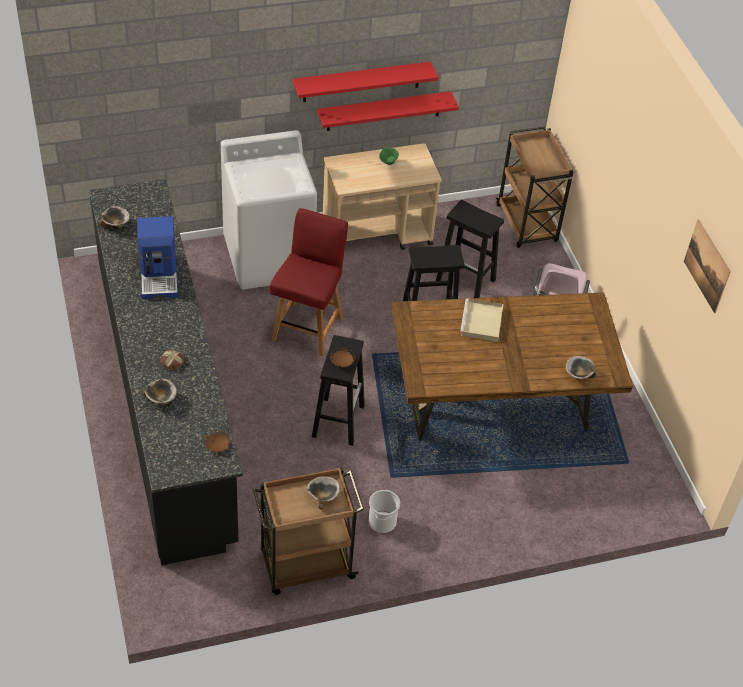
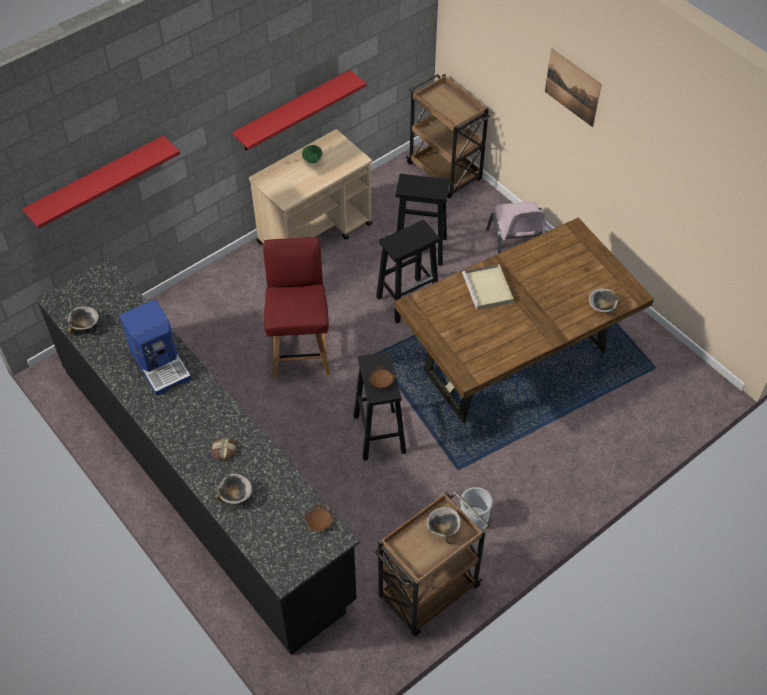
camera: 20 degrees left, 5 degrees up
white washing machine [221,130,317,290] -> none
red shelf [293,62,439,102] -> red shelf moved to [23,135,180,229]
picture [684,219,731,313] -> picture moved to [545,49,602,127]

